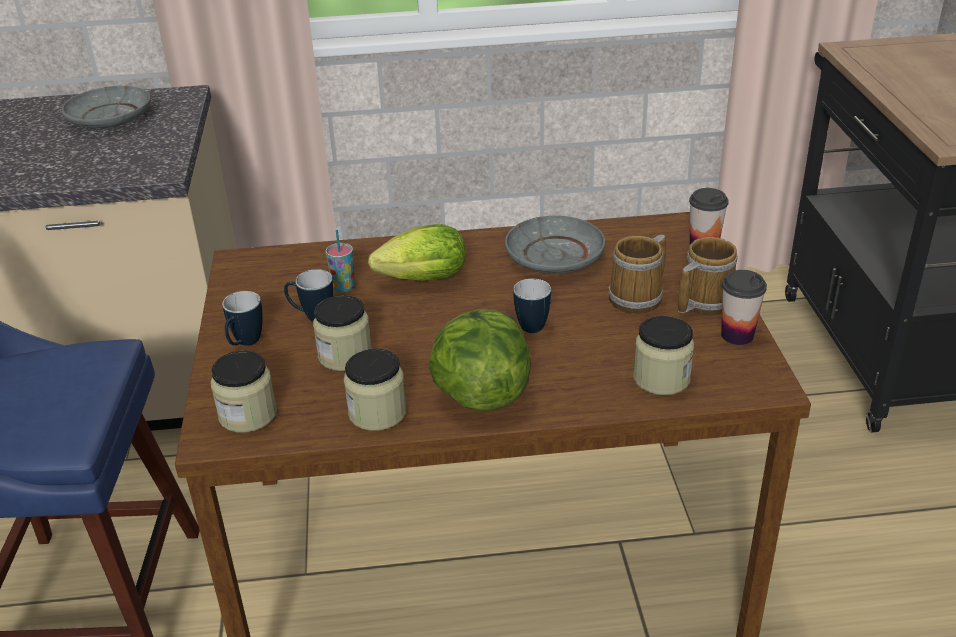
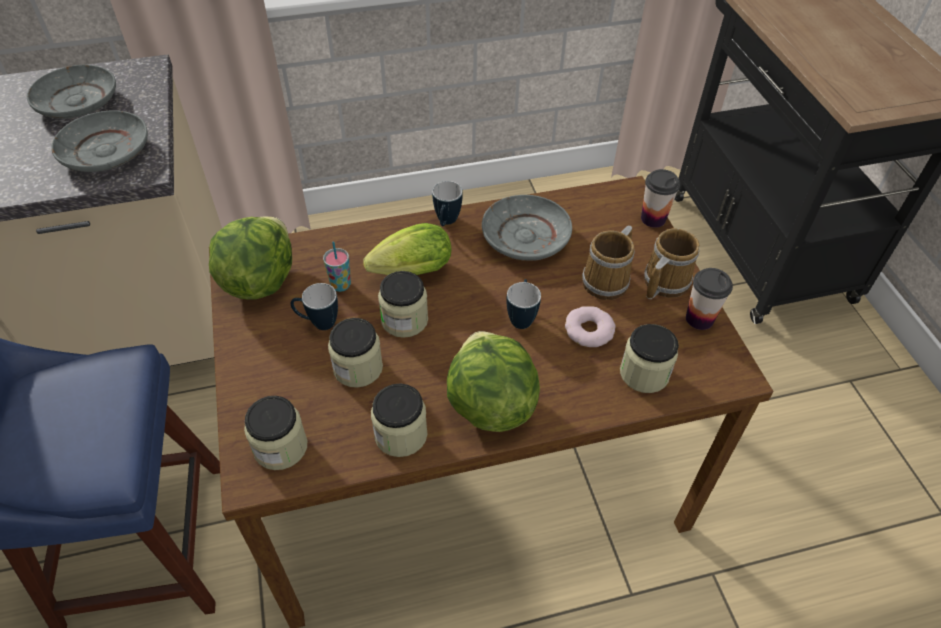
camera: 10 degrees left, 15 degrees up
mug [222,291,263,346] -> mug moved to [432,181,463,226]
none -> grey plate [51,110,148,172]
none -> lettuce [209,216,292,300]
none -> jar [378,271,428,338]
none -> donut [565,306,616,347]

